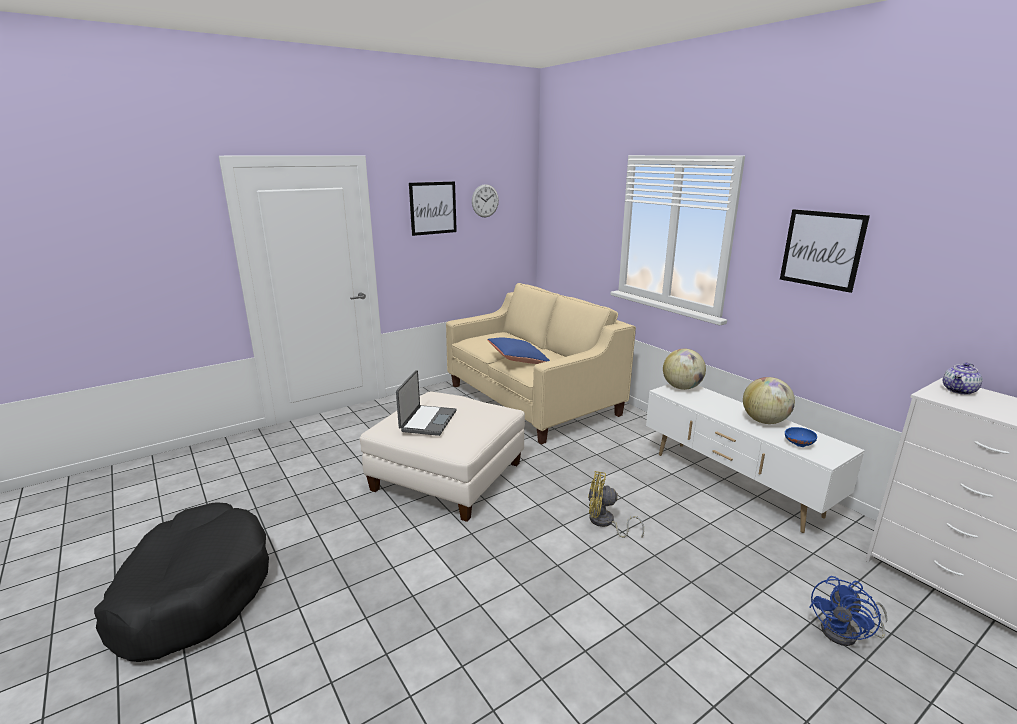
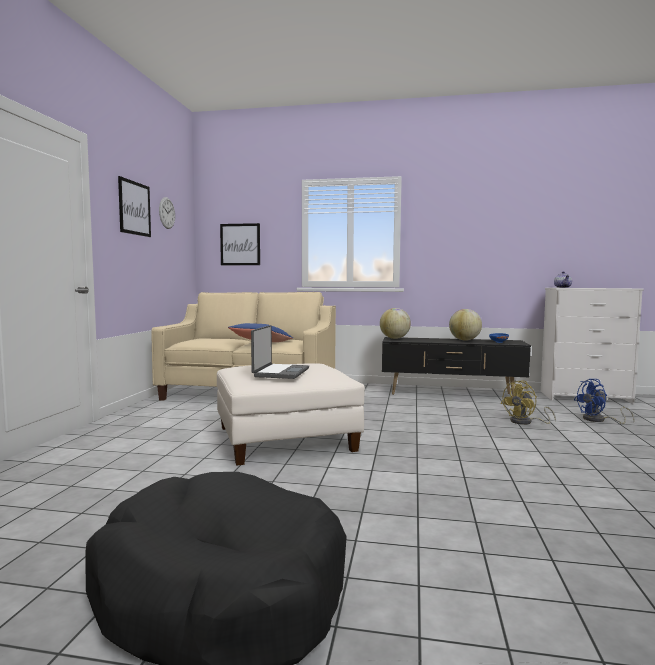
camera: 45 degrees left, 15 degrees down
laptop [396,370,456,436] -> laptop turned 45 degrees clockwise [251,325,309,379]
yellow fan [588,471,644,538] -> yellow fan moved to [501,380,556,425]
white tv stand [646,384,865,533] -> black tv stand [382,337,531,397]
picture [780,209,870,293] -> picture moved to [220,223,260,265]
blue fan [809,576,888,646] -> blue fan turned 75 degrees clockwise [574,379,635,424]

